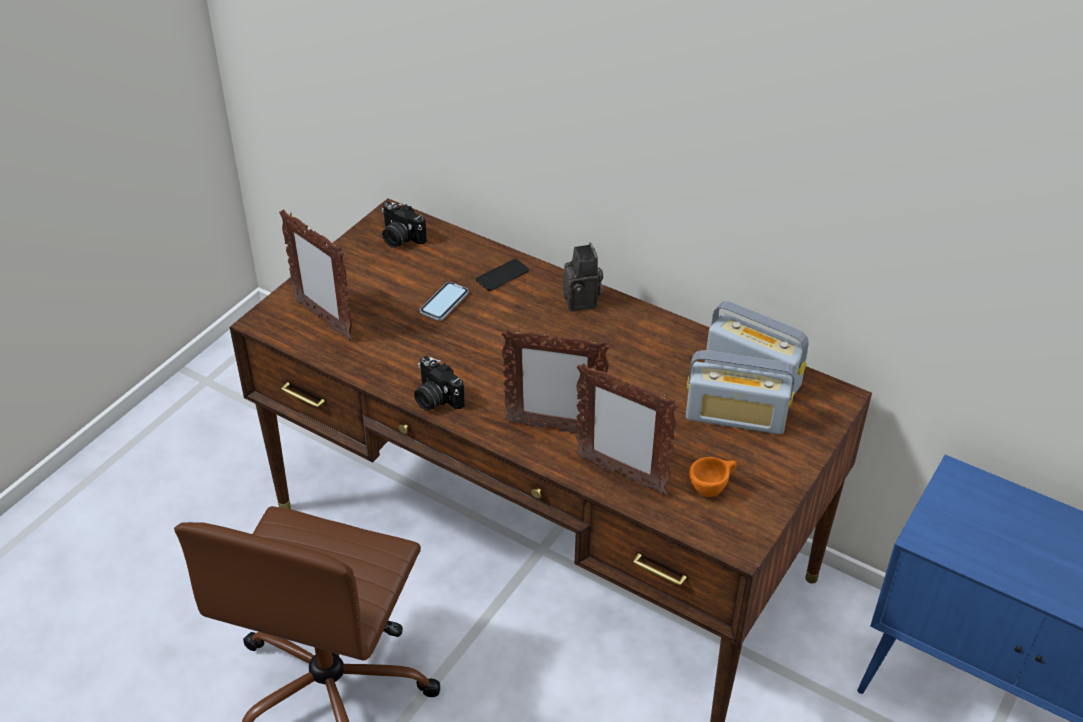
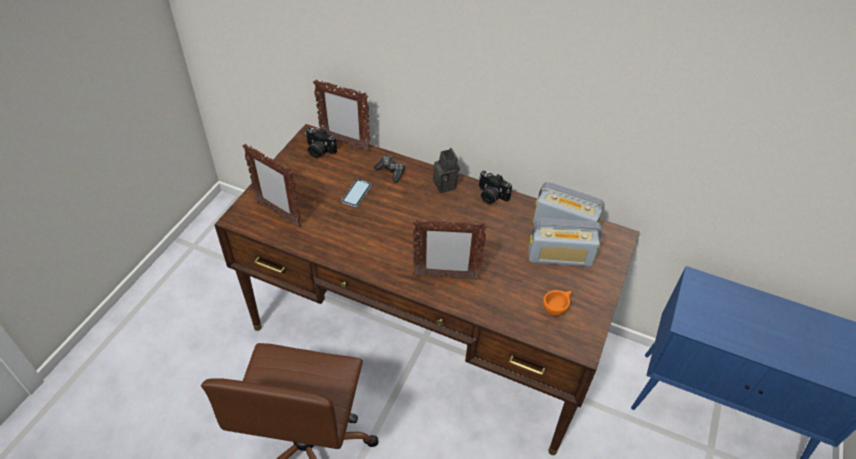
camera: 10 degrees left, 5 degrees up
camera [414,356,465,411] -> camera moved to [479,171,512,204]
phone [476,259,529,291] -> game controller [374,155,405,182]
picture frame [576,363,678,495] -> picture frame moved to [313,79,370,151]

